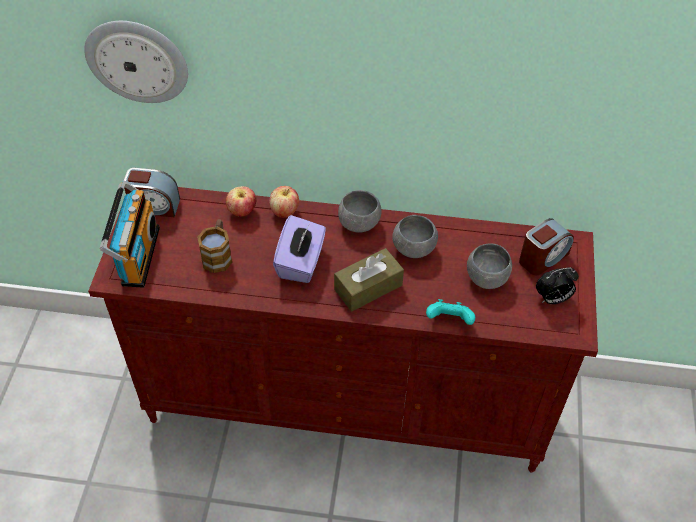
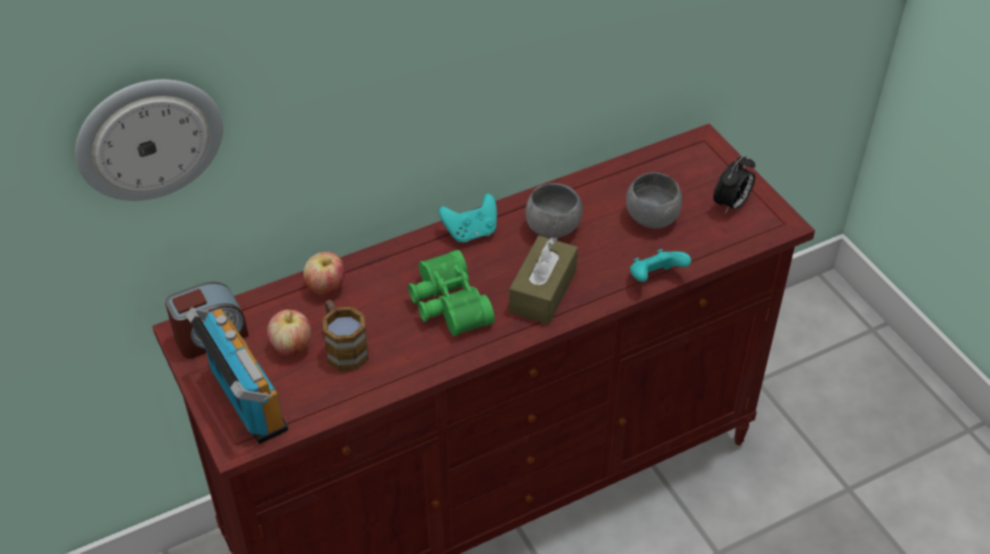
camera: 35 degrees left, 5 degrees down
apple [269,186,299,218] -> apple moved to [267,309,311,356]
purple tissue box [273,215,326,283] -> green binoculars [408,250,495,336]
grey bowl [338,190,382,233] -> turquoise game controller [439,194,497,242]
alarm clock [519,218,574,275] -> none

